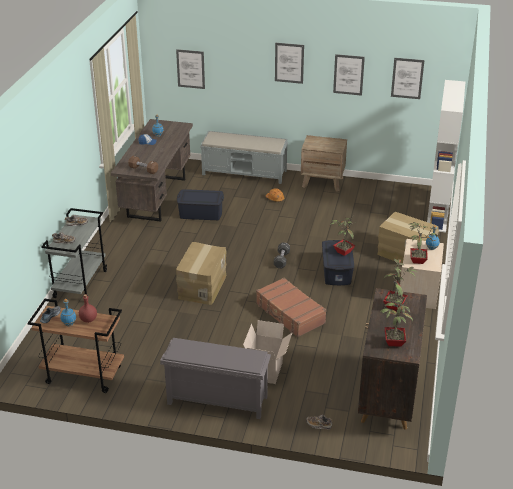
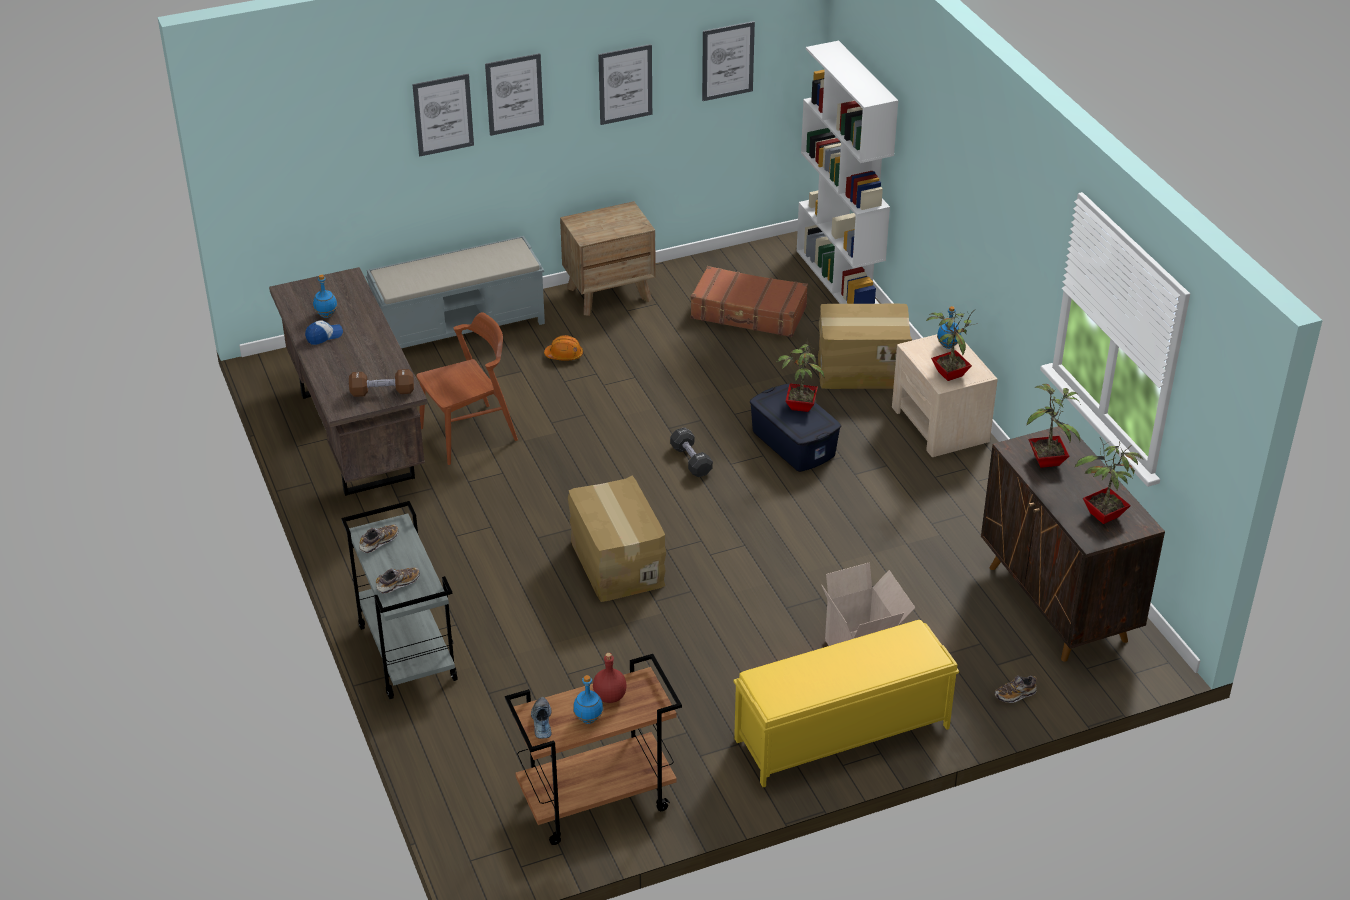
camera: 35 degrees left, 5 degrees up
grey shoe rack [160,338,271,419] -> yellow bench [733,620,959,787]
picture [176,49,205,89] -> picture moved to [412,74,474,156]
blue storage box [177,189,224,220] -> brown chair [416,312,518,465]
brown suitcase [256,278,327,337] -> brown suitcase moved to [691,266,808,337]

